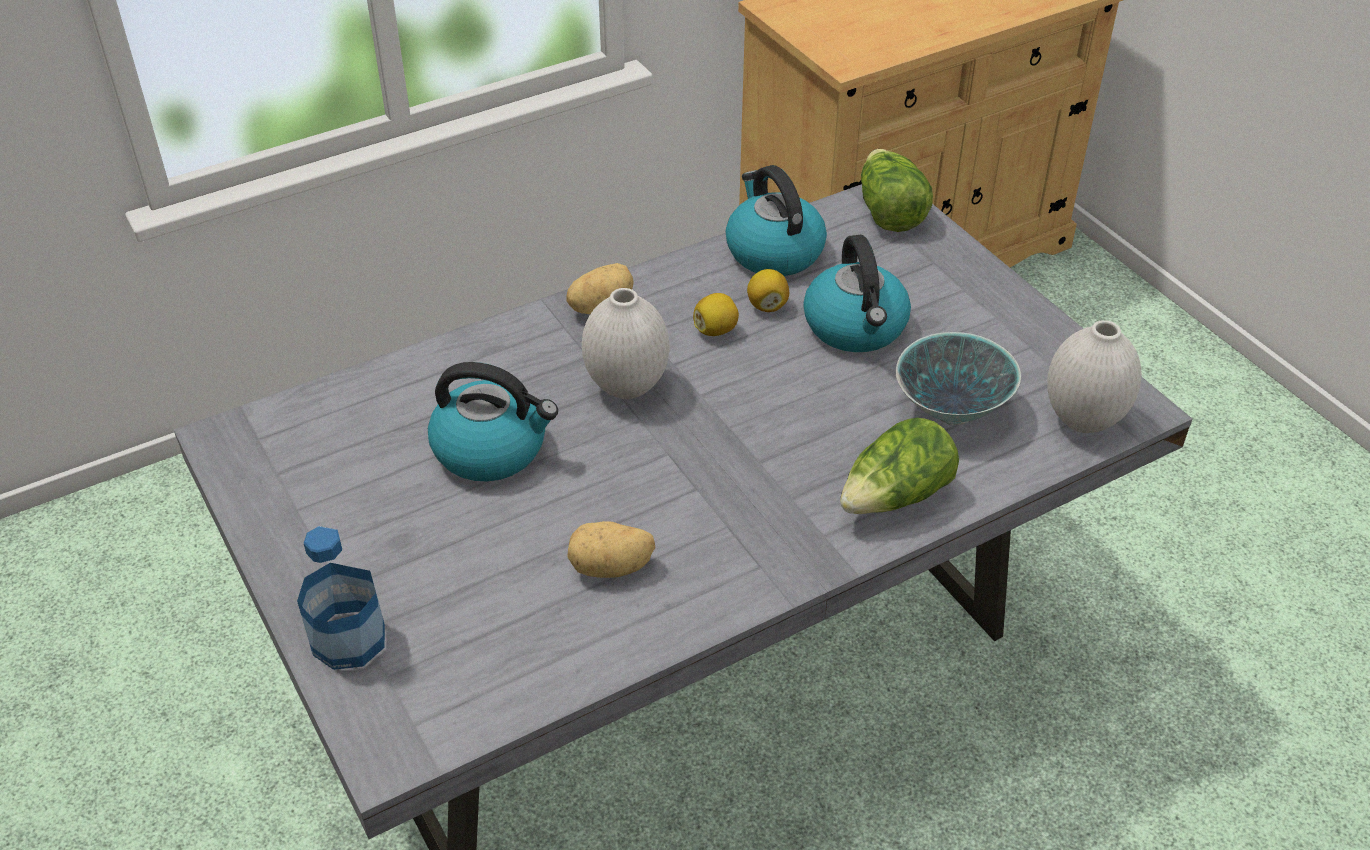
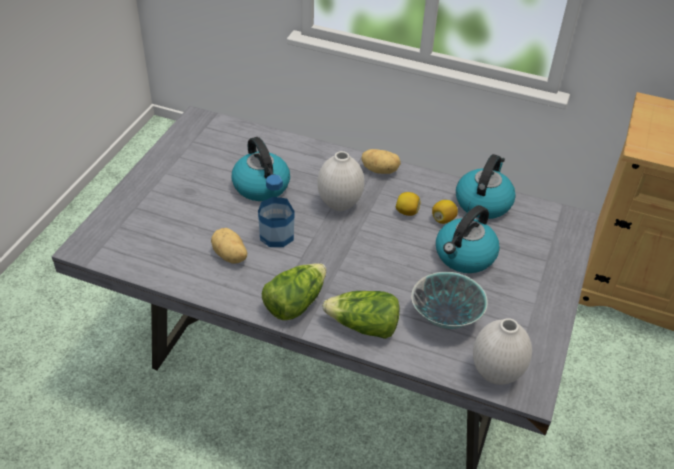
camera: 50 degrees right, 0 degrees up
bottle [297,526,385,670] -> bottle moved to [258,174,295,247]
lettuce [861,149,933,232] -> lettuce moved to [262,263,326,320]

